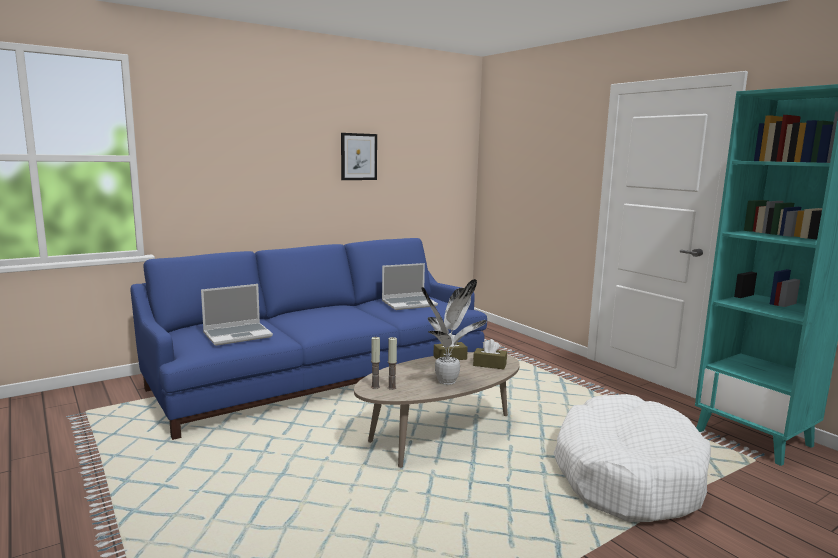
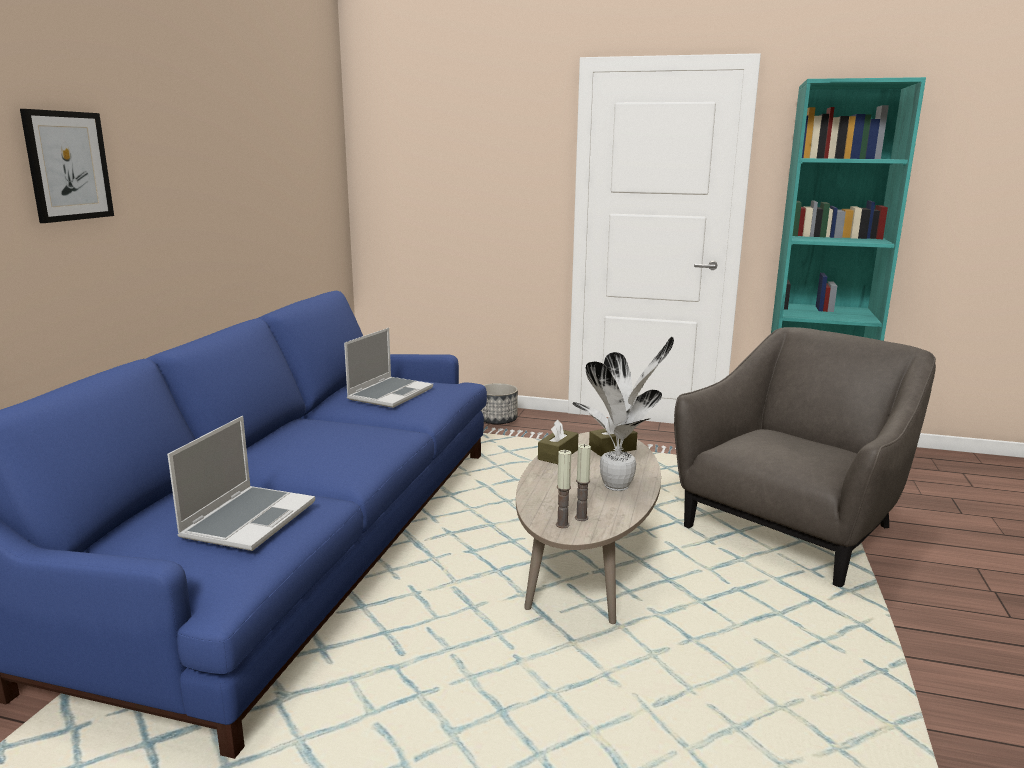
camera: 40 degrees left, 5 degrees up
picture [341,133,377,180] -> picture moved to [20,109,114,223]
white dog bed [554,394,711,522] -> grey armchair [674,327,936,587]
none -> planter [481,383,518,425]

